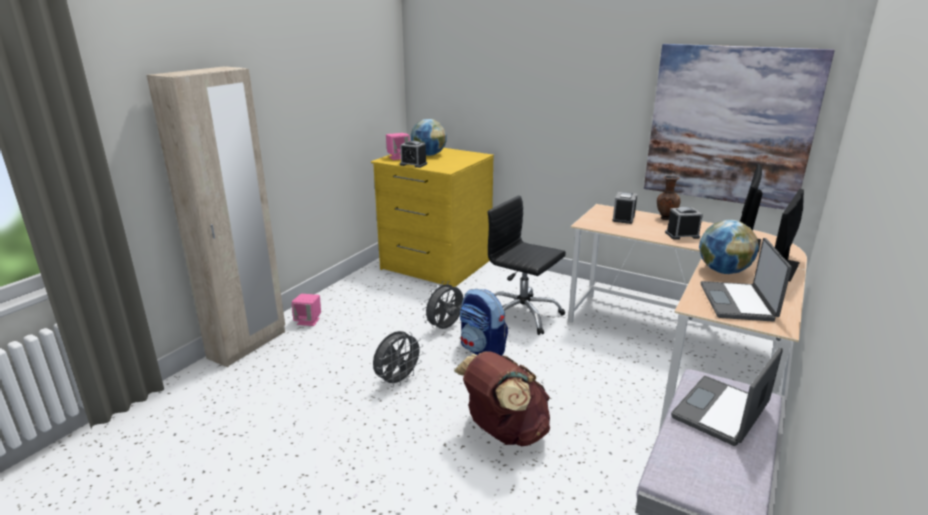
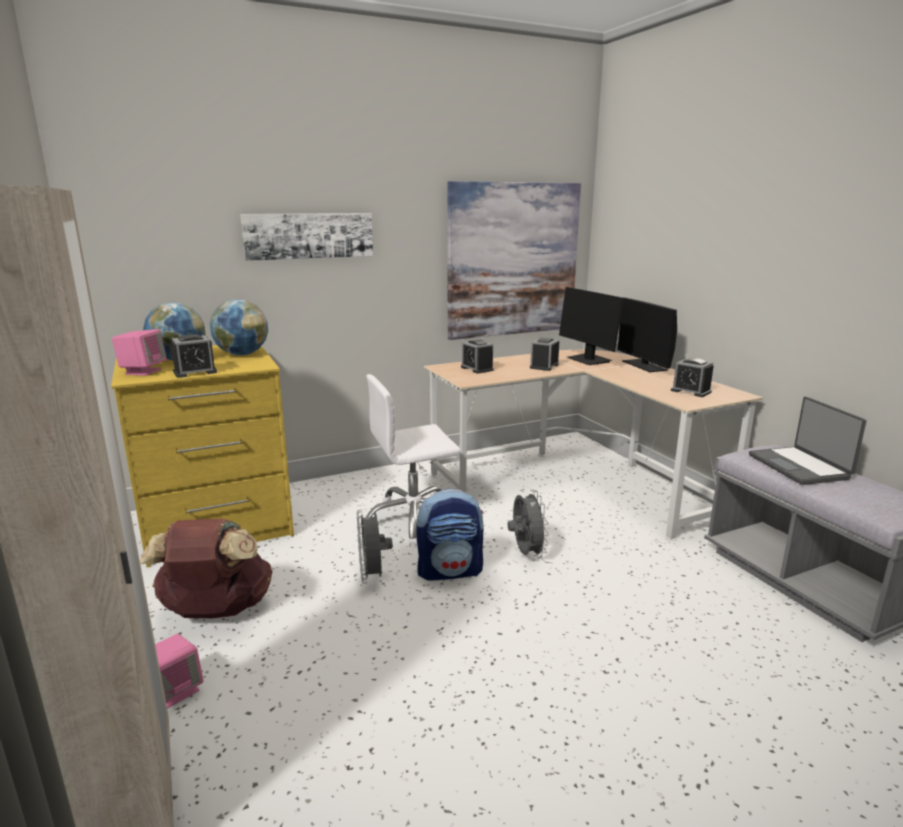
camera: 55 degrees left, 5 degrees down
grey fan [373,331,424,387] -> grey fan moved to [508,490,549,558]
brown backpack [454,352,550,446] -> brown backpack moved to [140,519,272,618]
black office chair [488,195,566,335] -> white office chair [366,374,461,546]
brown vase [657,175,681,220] -> none
globe [699,220,759,274] -> globe moved to [210,299,268,355]
laptop [701,238,792,321] -> alarm clock [671,358,714,397]
none -> picture [240,213,373,261]

